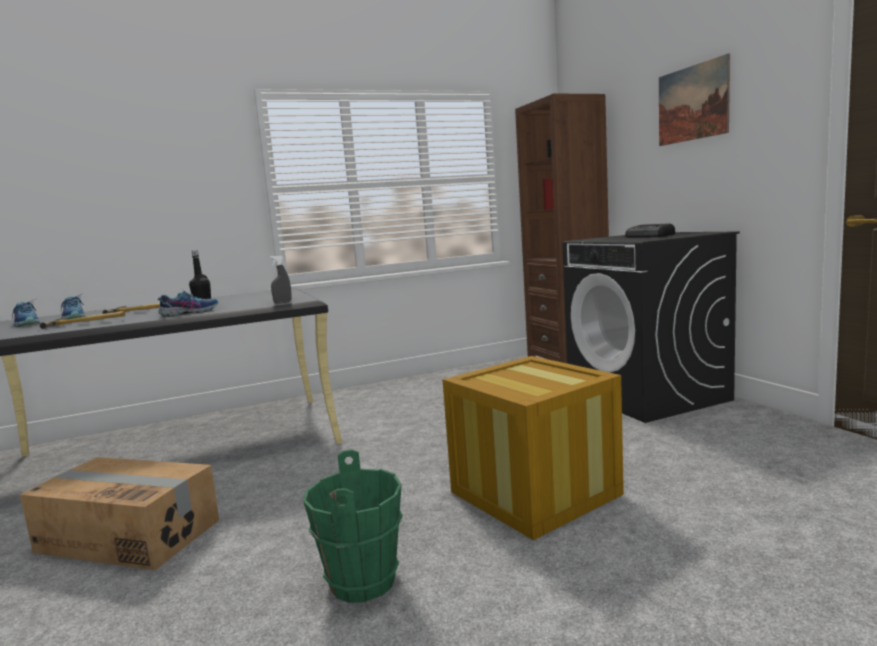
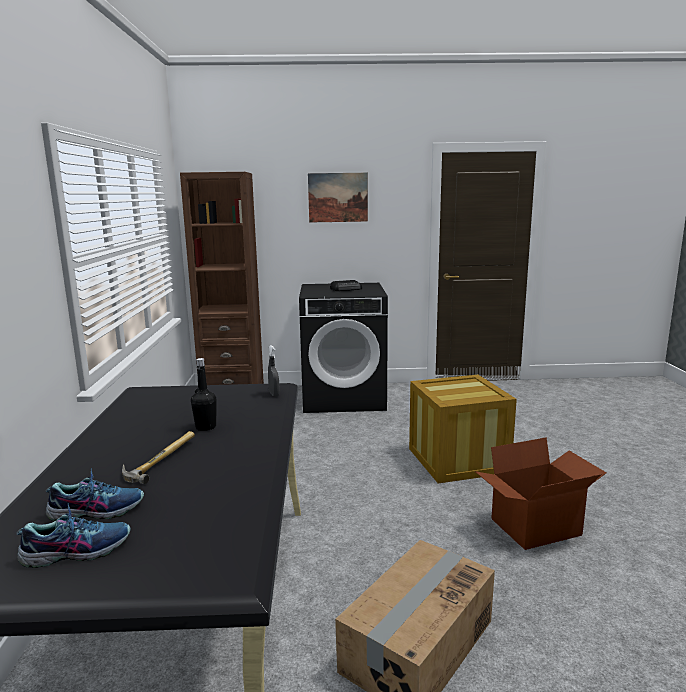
camera: 70 degrees left, 5 degrees up
hammer [40,311,125,329] -> none
shoe [157,289,218,317] -> none
green bucket [303,449,403,603] -> cardboard box [475,437,606,550]

